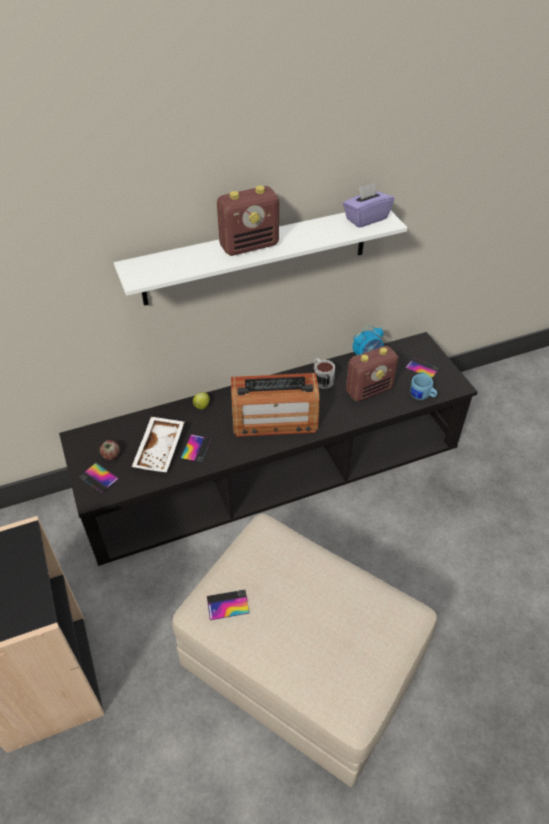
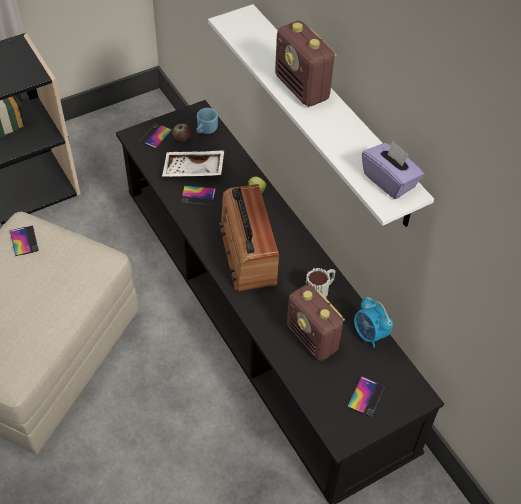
camera: 80 degrees right, 5 degrees up
blue mug [410,374,437,400] -> blue mug moved to [196,108,218,134]

